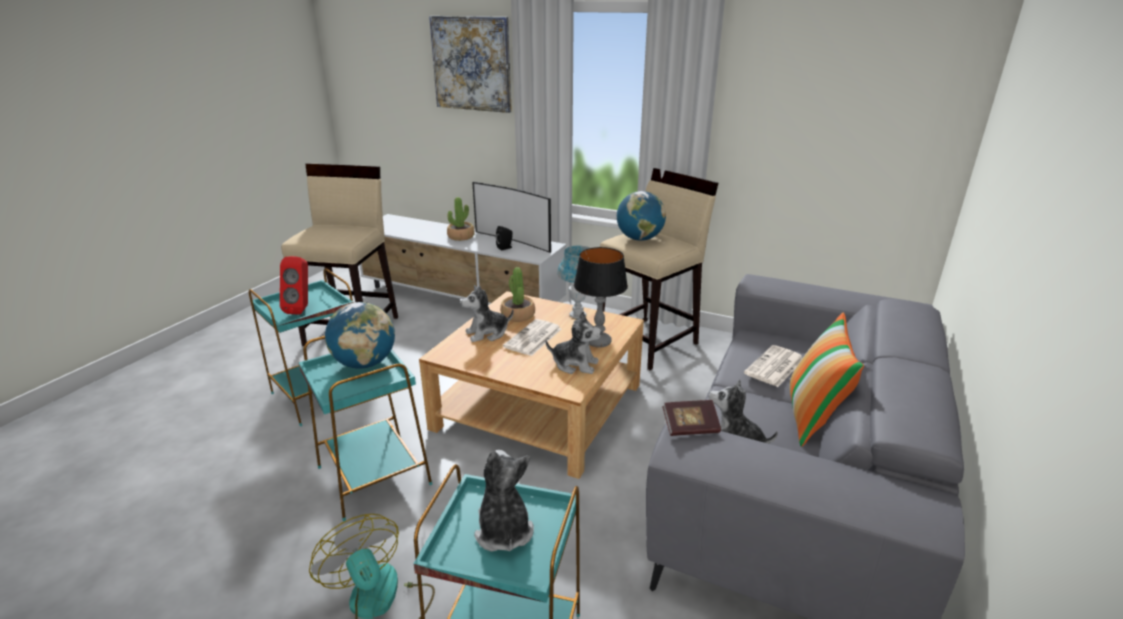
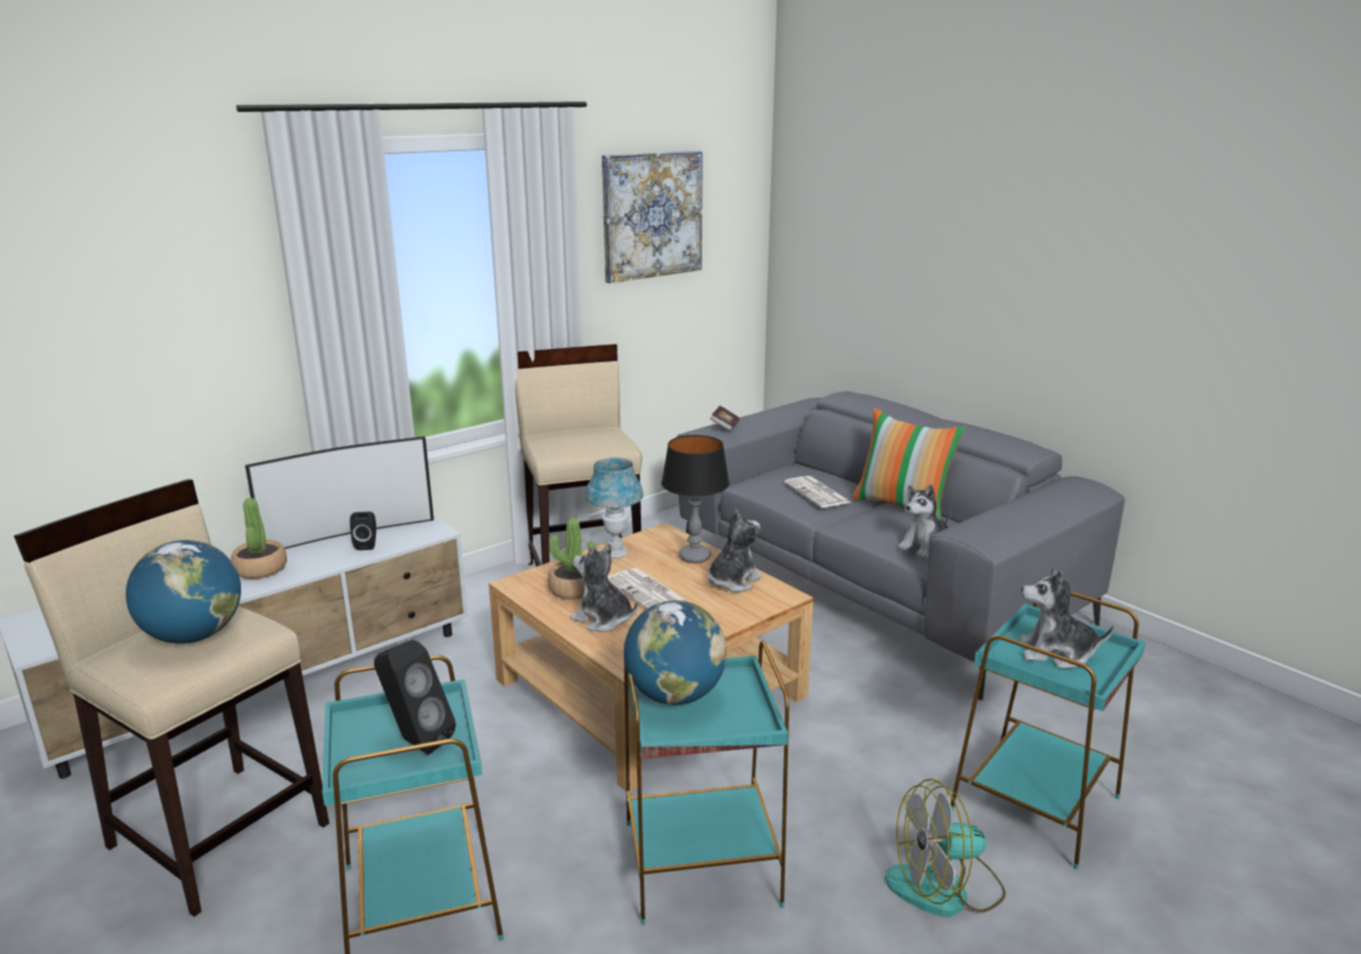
camera: 65 degrees left, 5 degrees down
red speaker [280,256,308,315] -> black speaker [374,640,456,754]
picture [429,16,512,113] -> picture moved to [602,150,703,283]
plush toy [460,285,514,342] -> plush toy turned 120 degrees clockwise [570,544,638,632]
globe [617,191,666,241] -> globe moved to [126,540,241,644]
book [662,400,721,436] -> book moved to [710,406,740,431]

